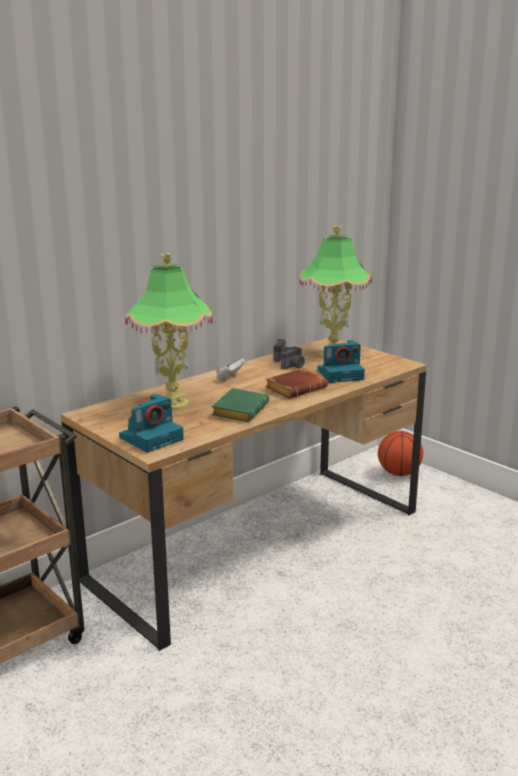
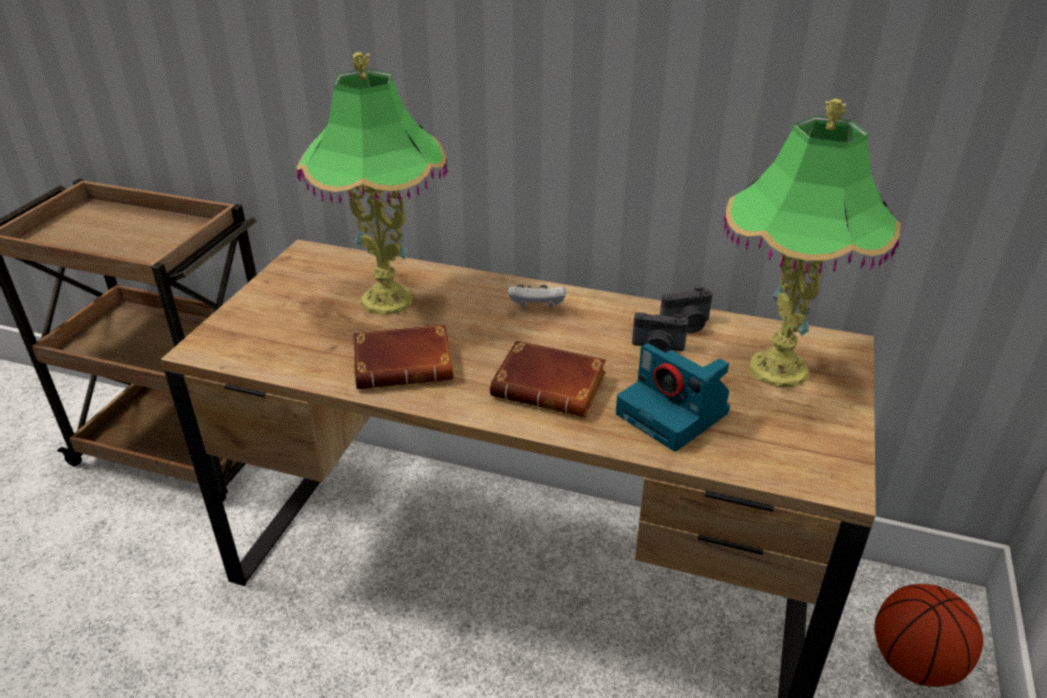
camera: 60 degrees right, 15 degrees up
camera [119,394,184,453] -> none
green book [212,388,269,422] -> brown book [354,324,453,389]

